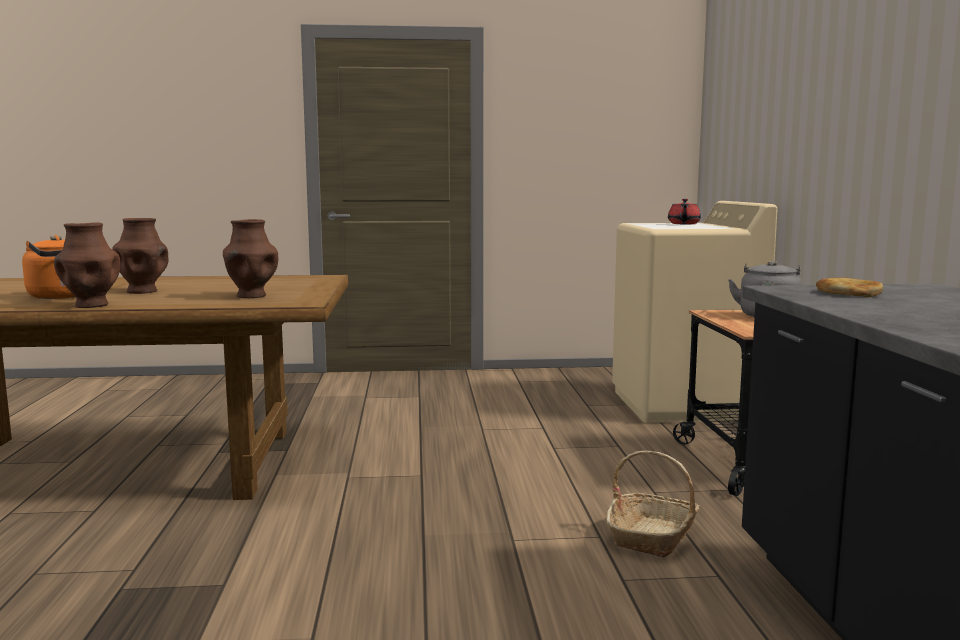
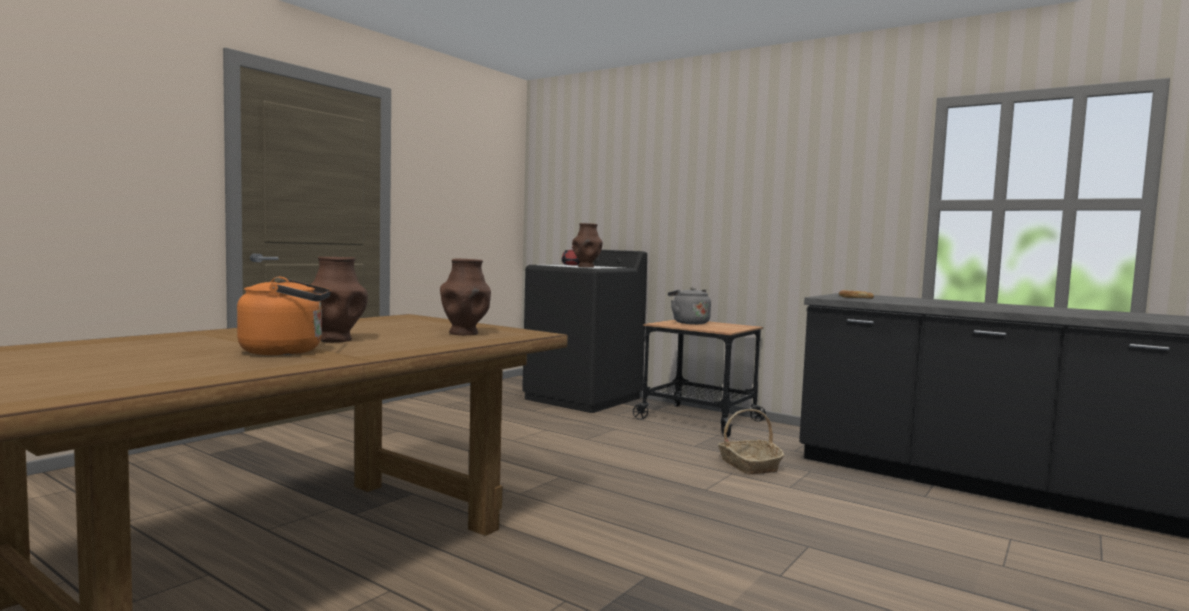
camera: 50 degrees left, 5 degrees down
brown vase [54,223,120,308] -> brown vase moved to [572,223,603,268]
beige washing machine [612,201,777,423] -> black washing machine [522,250,647,413]

